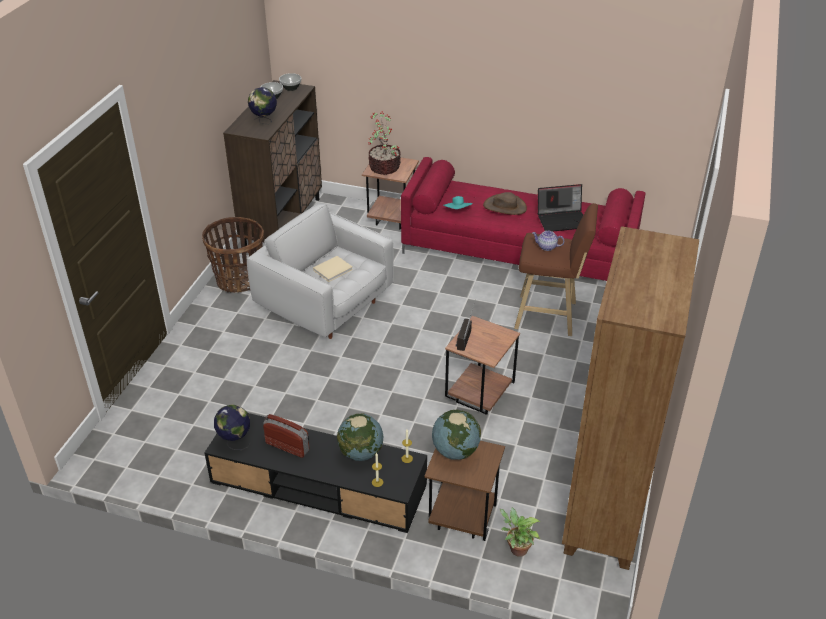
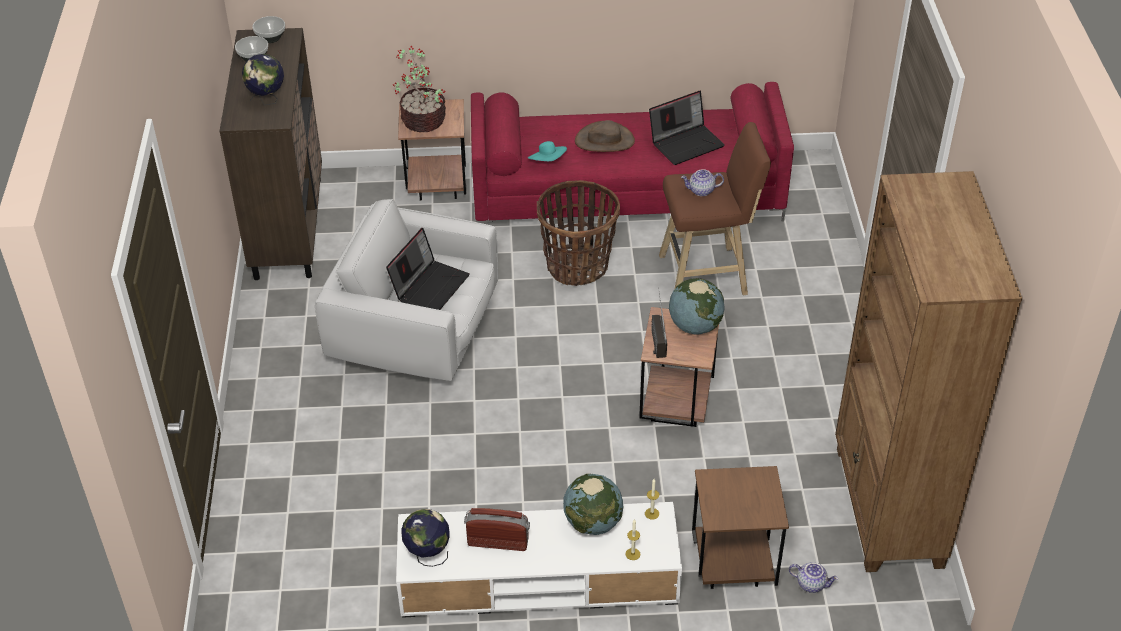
camera: 20 degrees left, 5 degrees up
basket [202,217,264,293] -> basket moved to [537,180,620,286]
black tv stand [204,413,427,533] -> white tv stand [396,502,682,618]
beige book [313,256,353,282] -> laptop [386,227,470,310]
globe [432,410,481,460] -> globe moved to [669,278,725,335]
potted plant [500,508,540,557] -> teapot [789,562,838,593]

